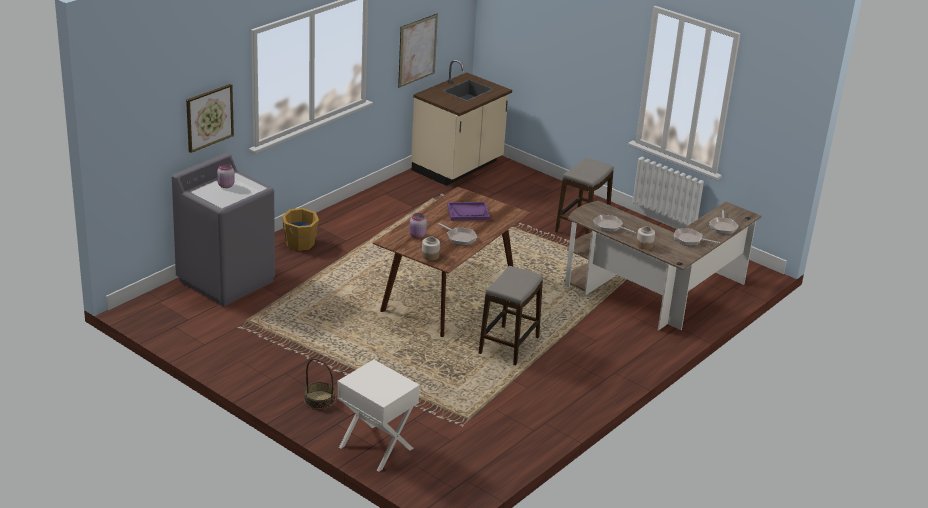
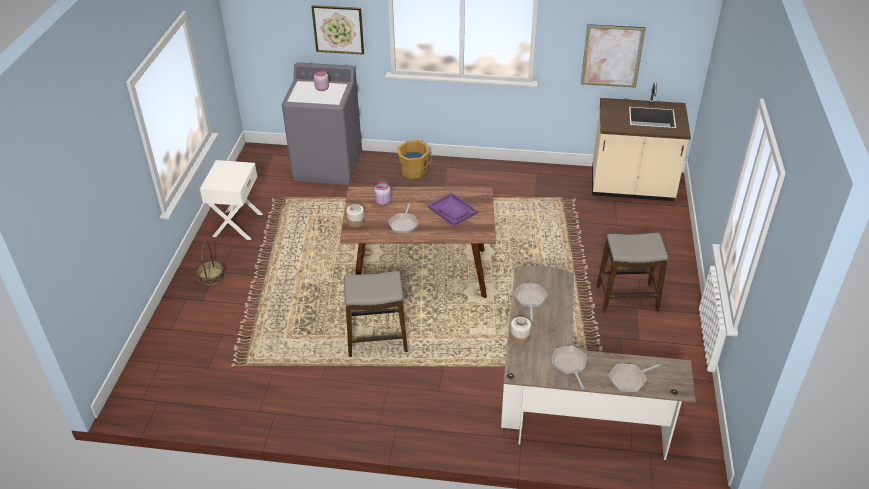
camera: 60 degrees right, 10 degrees up
white nightstand [337,359,420,472] -> white nightstand moved to [200,160,263,240]

